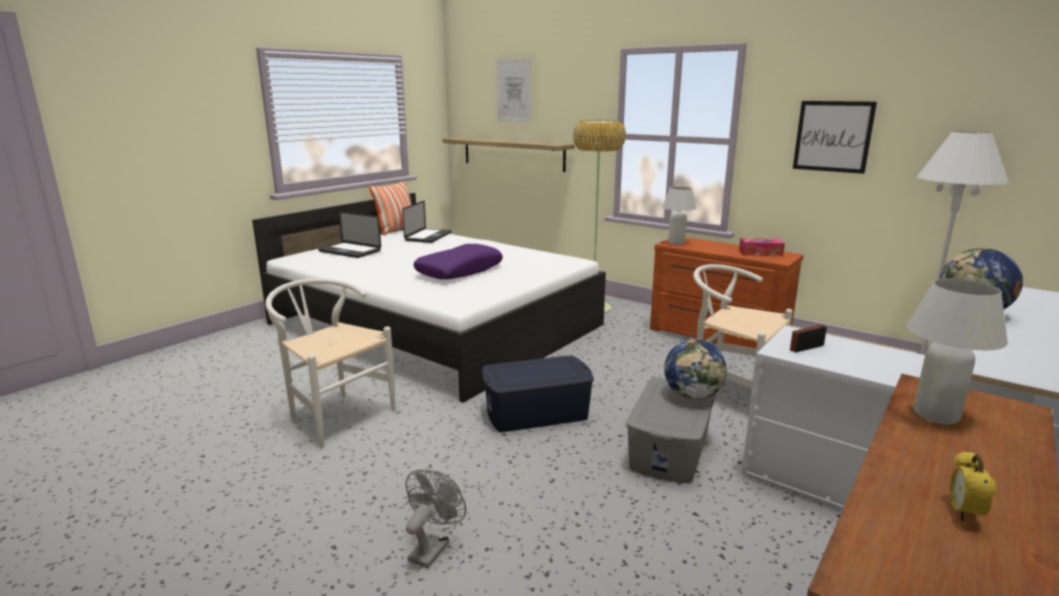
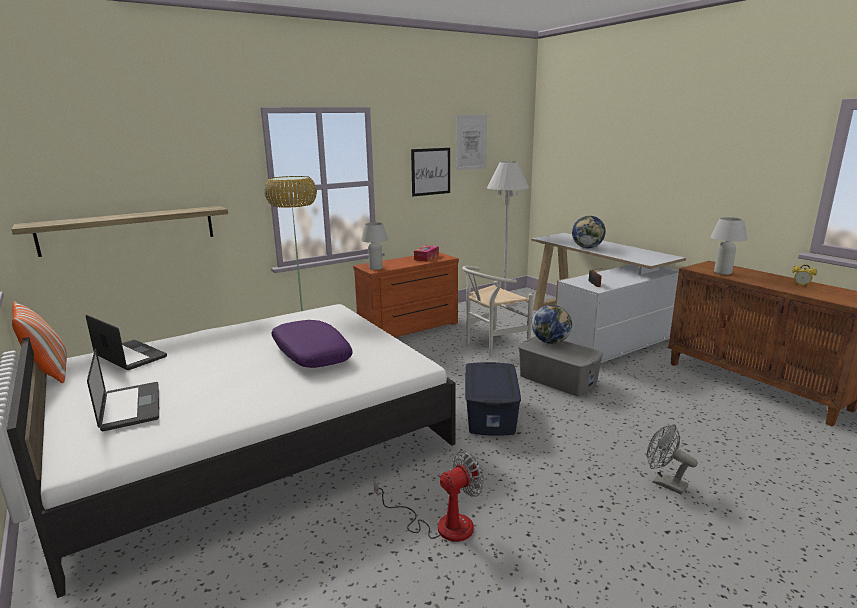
camera: 70 degrees left, 0 degrees up
white chair [265,278,395,448] -> fan [374,451,485,542]
laptop [318,211,381,258] -> laptop turned 75 degrees counterclockwise [87,348,159,431]
picture [497,58,532,122] -> picture moved to [456,115,487,170]

